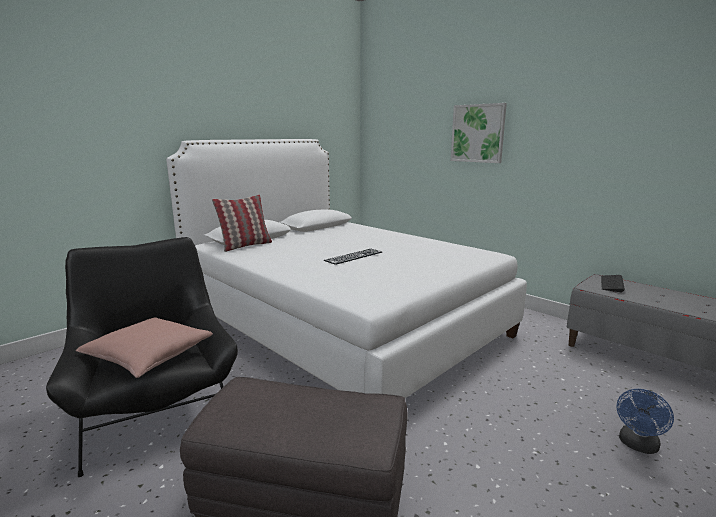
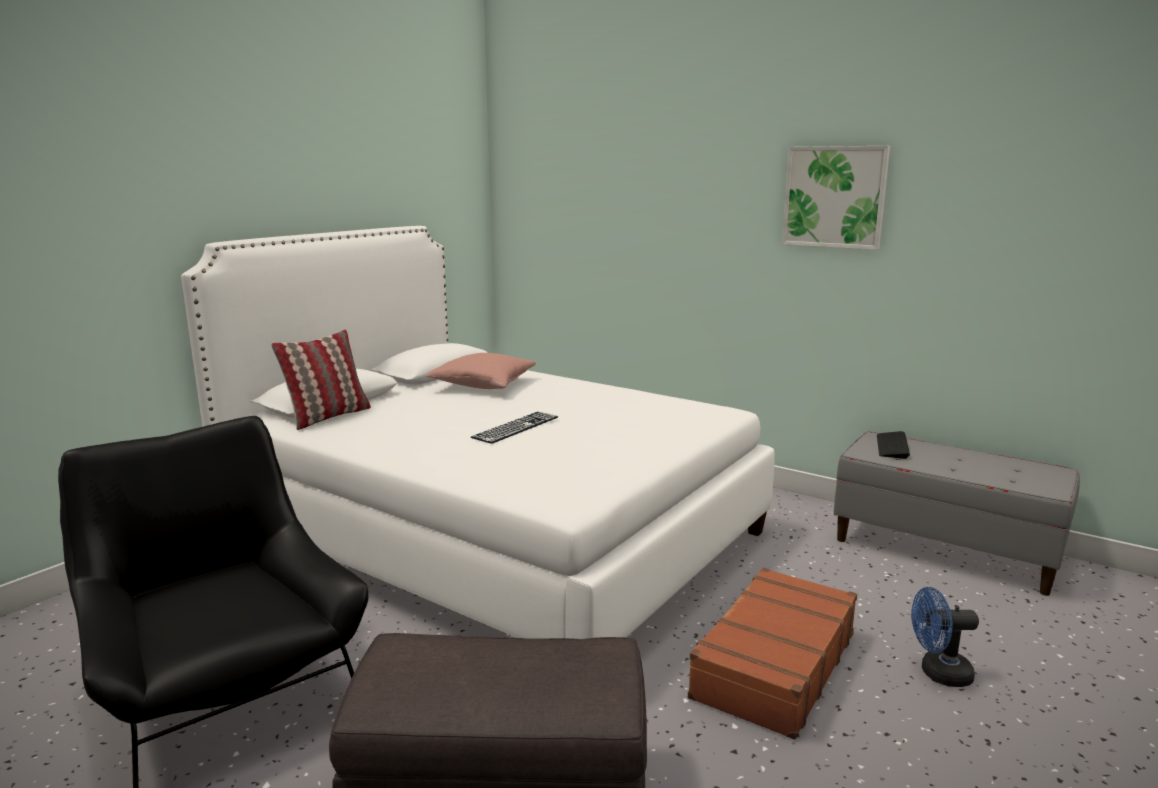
camera: 10 degrees left, 0 degrees up
pink pillow [76,317,213,378] -> pink pillow moved to [426,353,536,389]
picture [451,103,507,163] -> picture moved to [782,146,890,250]
blue fan [617,389,674,454] -> blue fan turned 60 degrees clockwise [911,587,979,687]
none -> brown suitcase [688,567,857,740]

